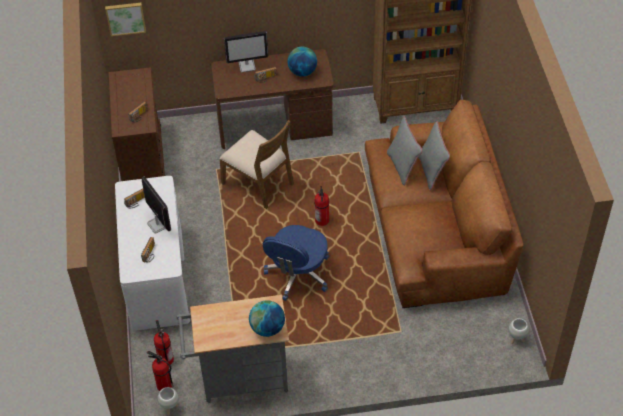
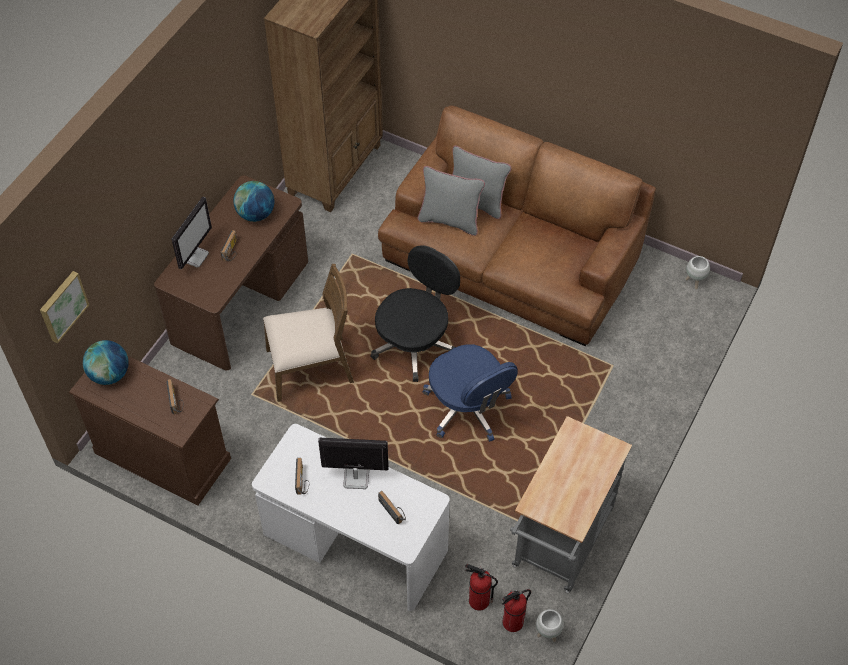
camera: 55 degrees left, 5 degrees up
globe [249,300,285,337] -> globe moved to [83,340,129,385]
fire extinguisher [314,186,329,226] -> black office chair [370,245,460,382]

